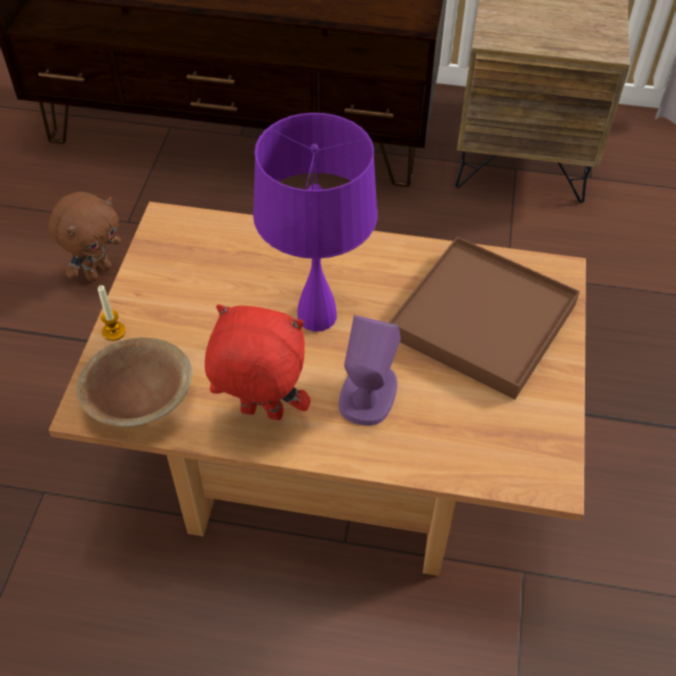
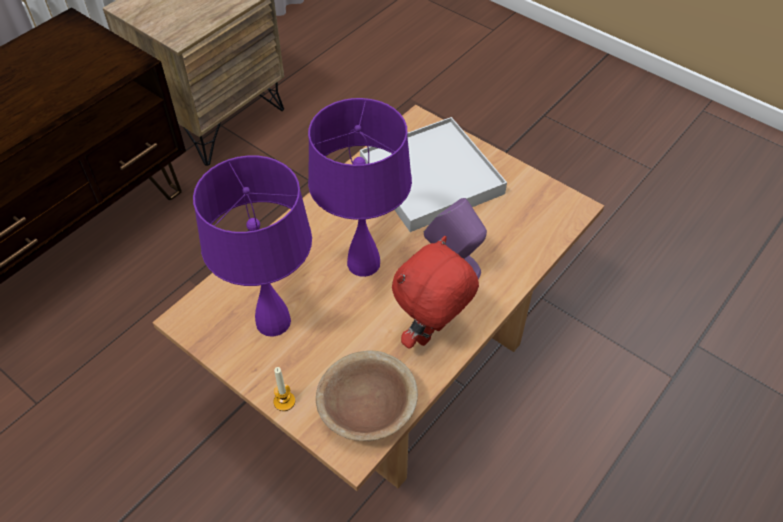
camera: 60 degrees left, 0 degrees up
brown plush toy [48,192,121,282] -> none
brown tray [389,236,580,400] -> white tray [360,117,507,232]
none -> purple table lamp [193,156,312,337]

